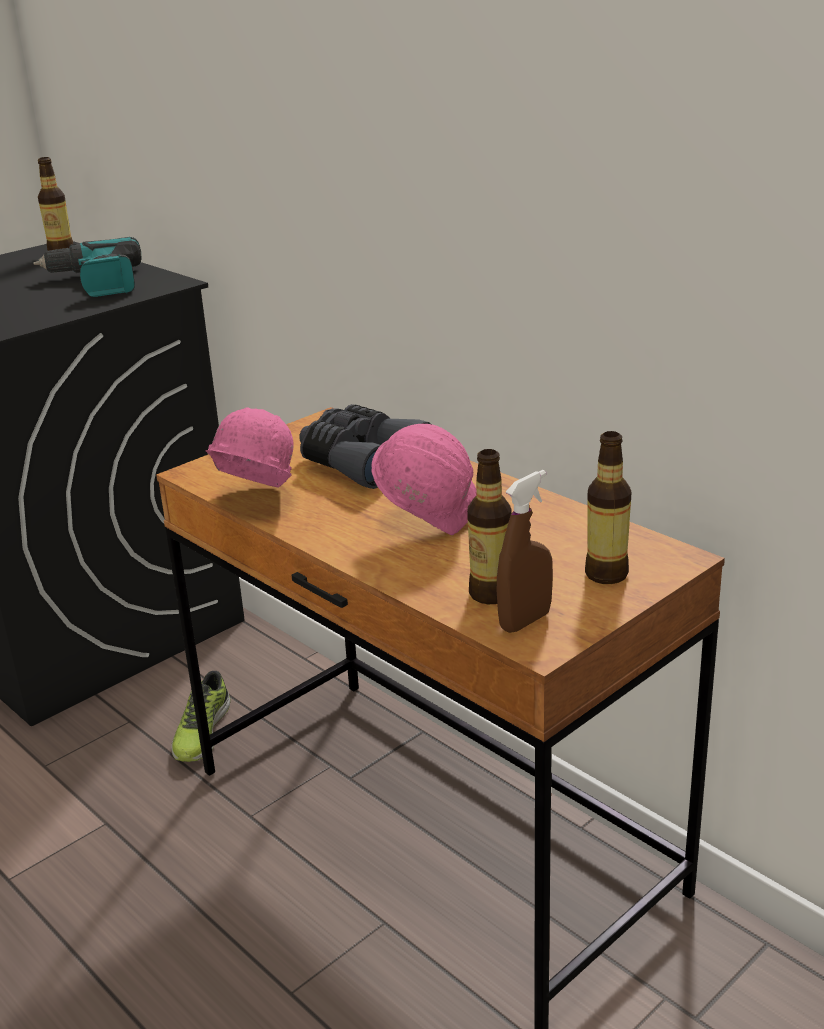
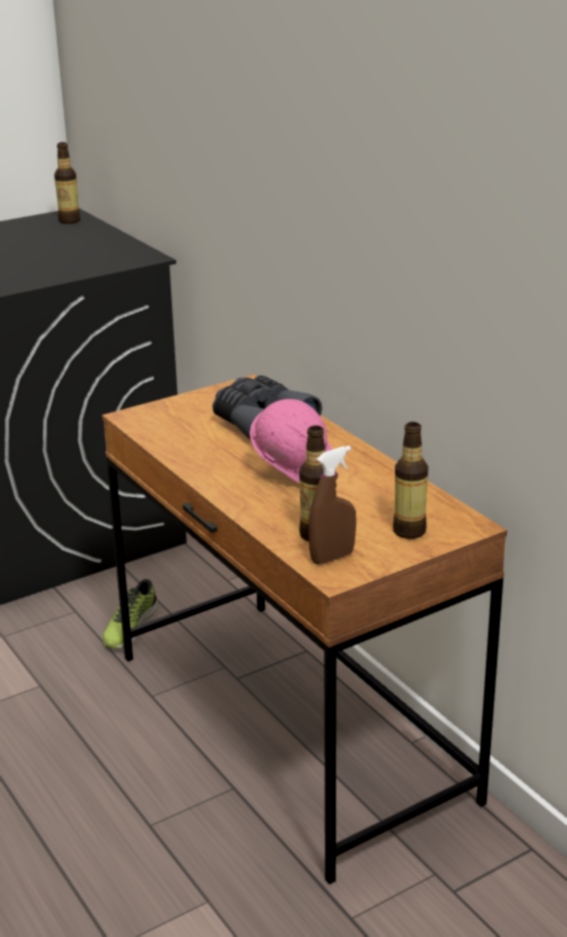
camera: 10 degrees right, 0 degrees up
power drill [33,237,141,297] -> none
pink hard hat [205,408,294,488] -> none

